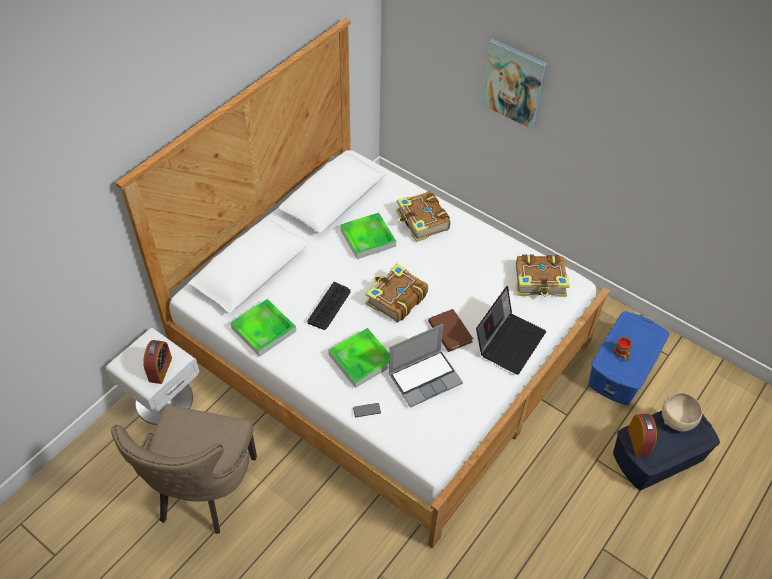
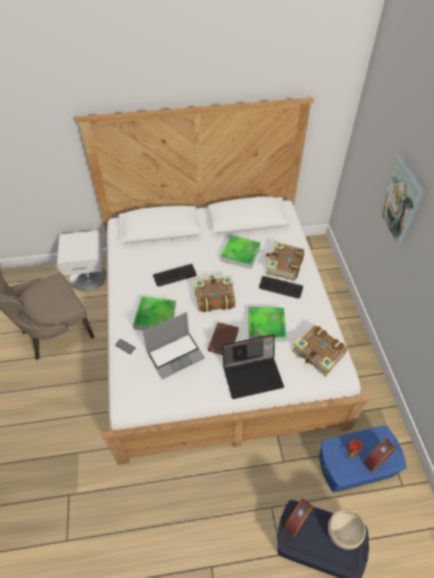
camera: 45 degrees right, 0 degrees up
alarm clock [143,340,172,384] -> alarm clock moved to [363,439,396,472]
tray [231,299,296,357] -> tray moved to [248,307,287,342]
laptop [388,324,463,408] -> laptop turned 45 degrees counterclockwise [143,312,205,379]
none -> keyboard [259,276,303,298]

